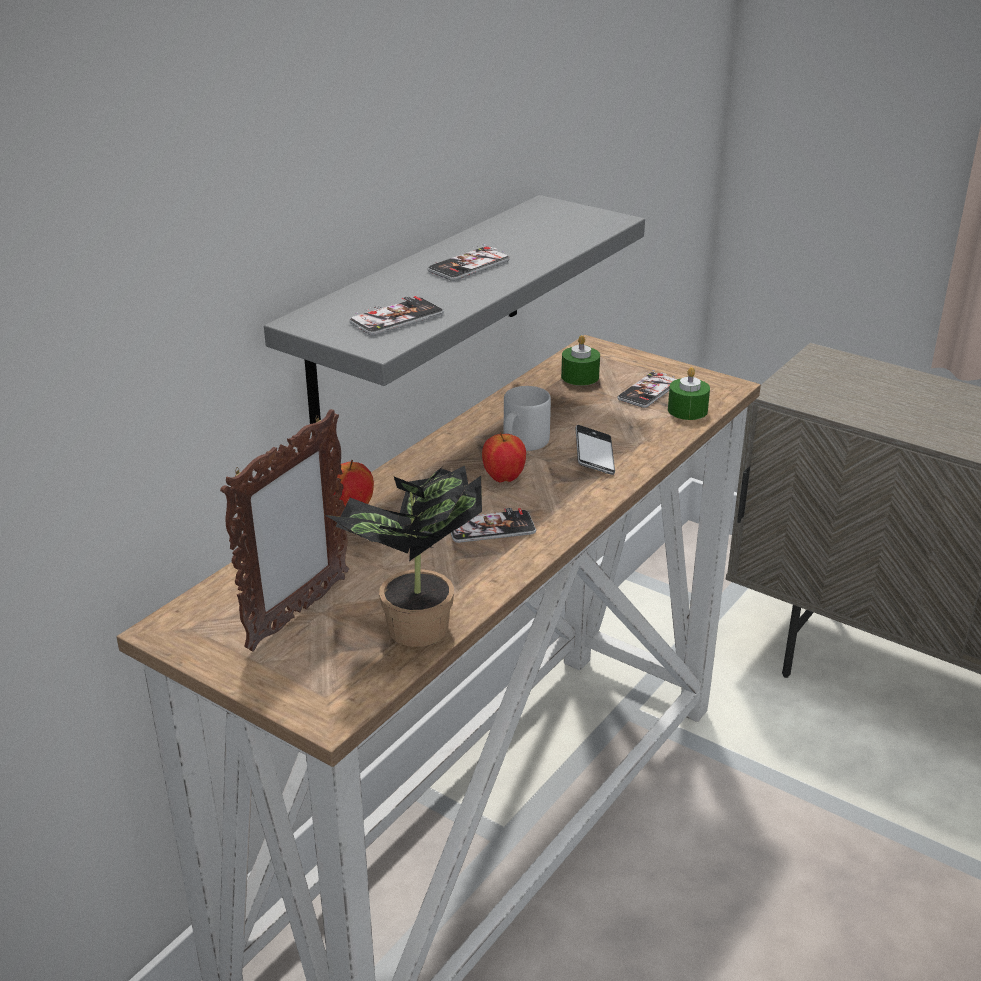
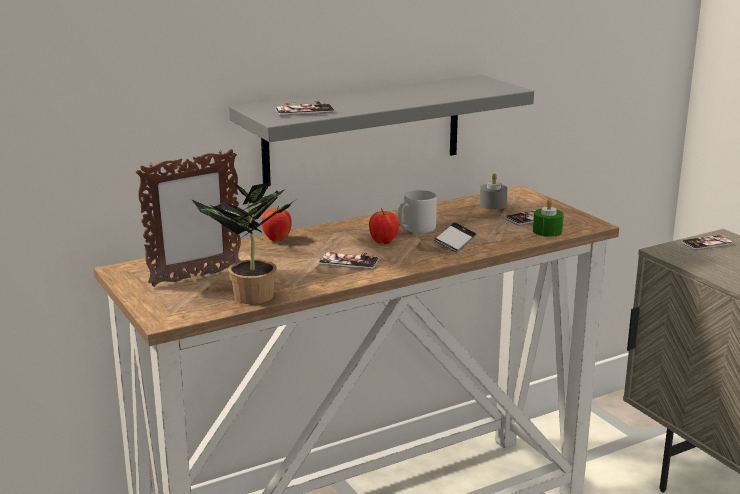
camera: 25 degrees right, 10 degrees down
phone [428,244,510,281] -> phone moved to [681,233,733,250]
green candle [561,335,600,386] -> grey candle [480,174,508,209]

